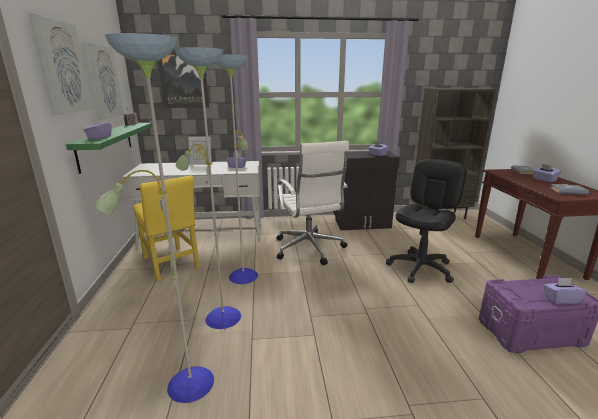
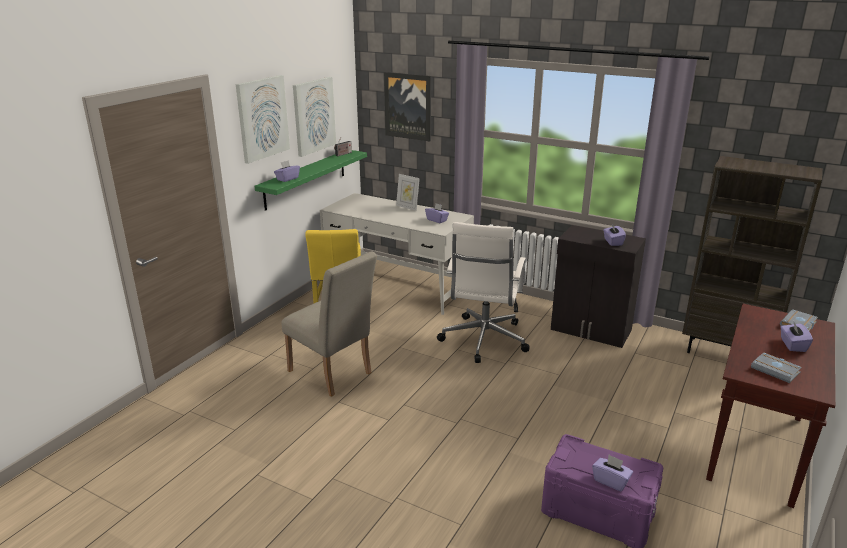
camera: 35 degrees right, 5 degrees up
floor lamp [95,33,258,403] -> beige chair [281,251,377,397]
black office chair [386,159,467,283] -> none

